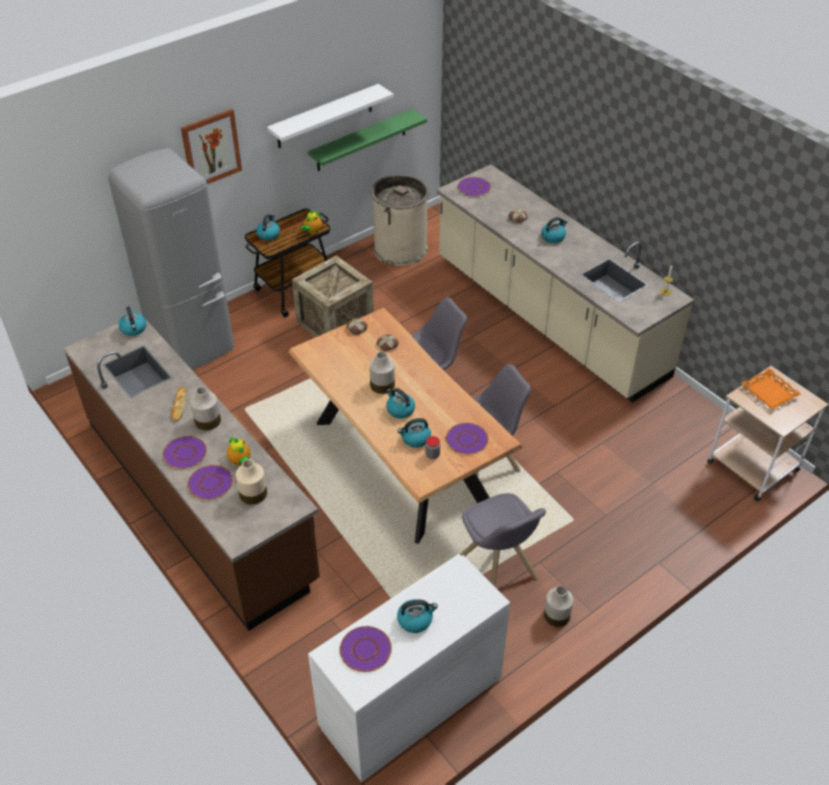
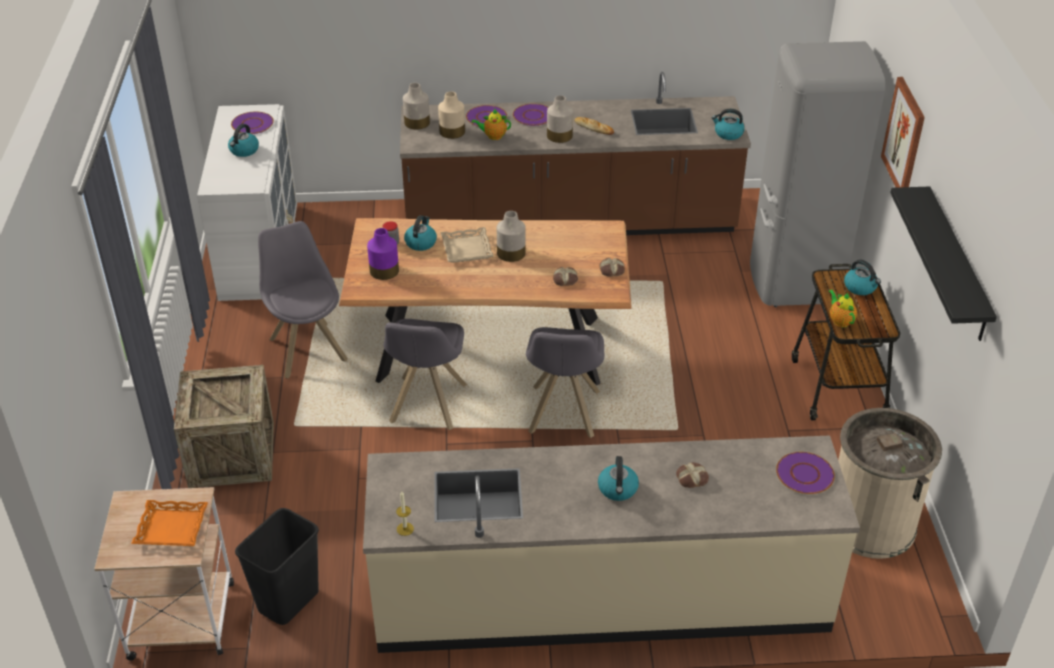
camera: 125 degrees right, 5 degrees down
white shelf [267,84,394,148] -> black shelf [890,187,997,341]
crate [292,255,374,337] -> crate moved to [174,365,274,488]
green shelf [308,109,427,171] -> none
kettle [386,388,415,419] -> beige tray [441,227,493,263]
purple plate [446,423,488,454] -> purple vase [367,228,399,280]
grey chair [460,493,546,586] -> grey chair turned 60 degrees clockwise [258,221,348,378]
beige vase [544,586,573,627] -> beige vase moved to [403,83,430,130]
none -> black trash can [235,508,319,625]

